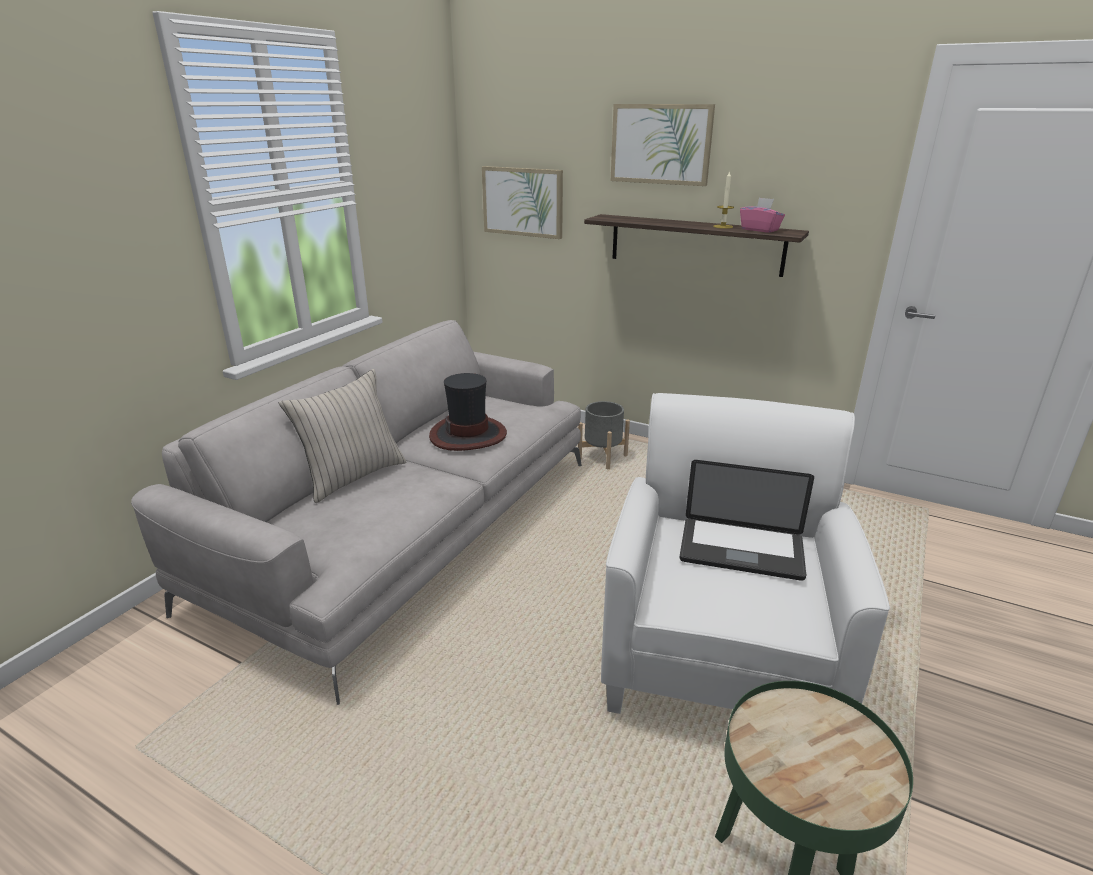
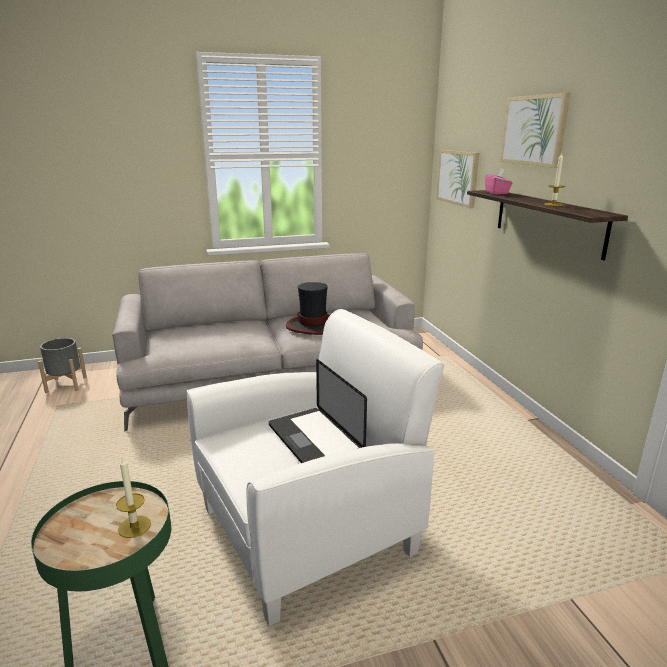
camera: 45 degrees right, 5 degrees down
beige pillow [279,369,406,503] -> none
grey planter [578,401,630,469] -> grey planter moved to [38,338,87,393]
pink tissue box [740,198,785,233] -> pink tissue box moved to [485,169,513,194]
none -> candle [116,457,151,538]

